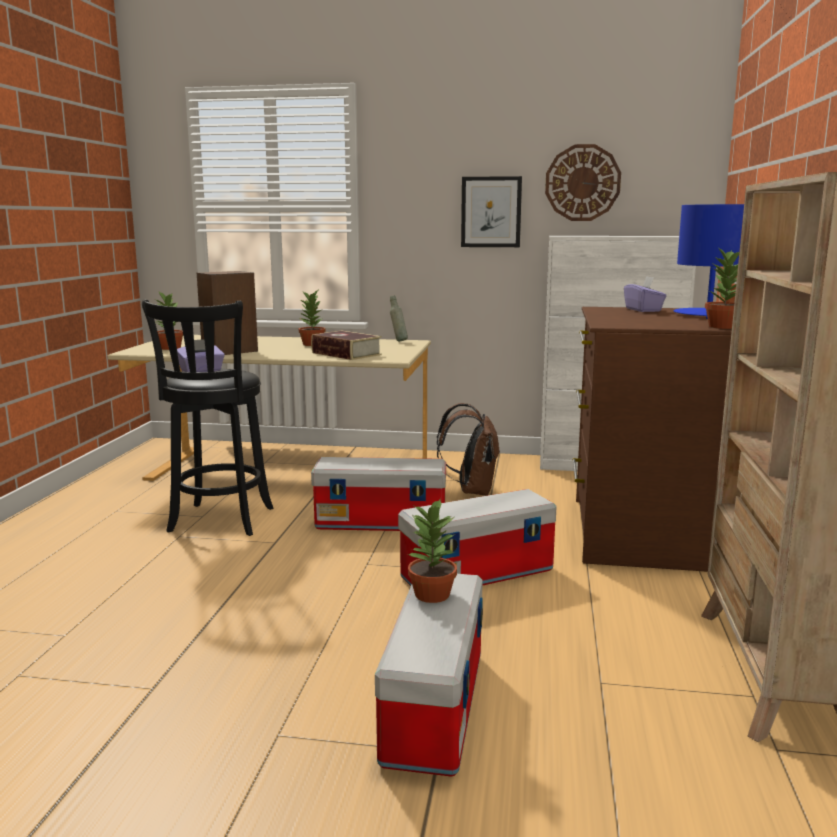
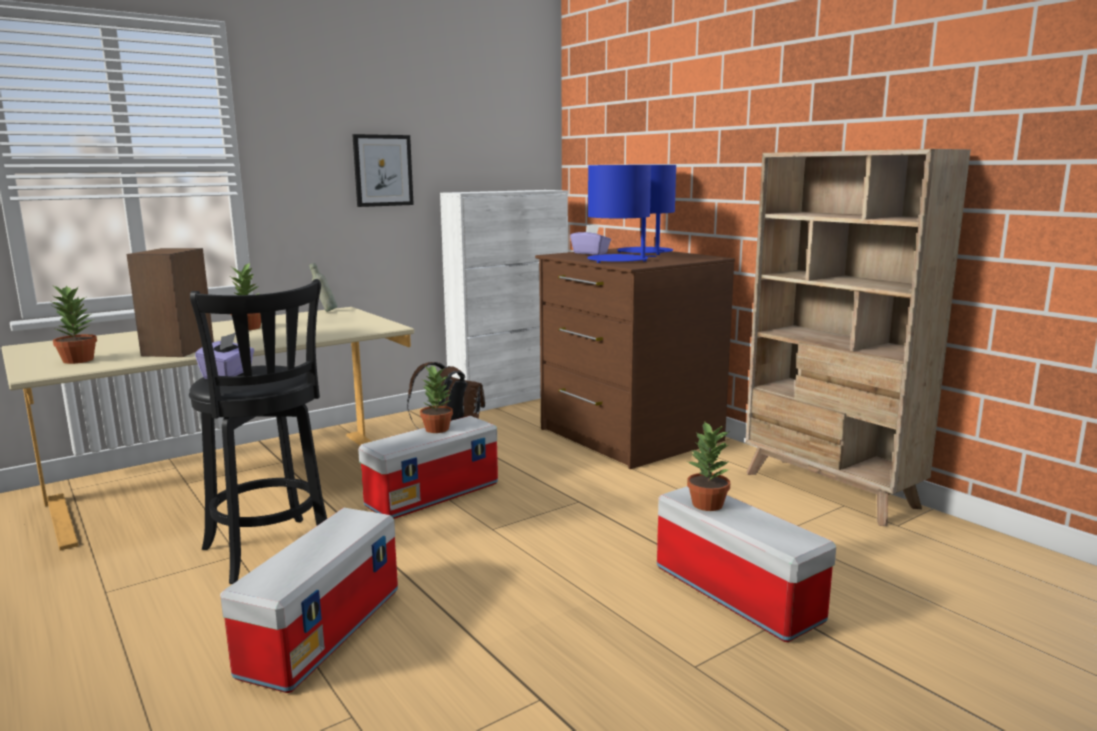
camera: 45 degrees left, 0 degrees up
book [311,331,382,360] -> none
storage box [398,489,557,586] -> storage box moved to [220,508,398,693]
wall clock [545,144,621,221] -> none
potted plant [705,249,740,329] -> potted plant moved to [420,366,453,433]
none -> blue table lamp [587,165,656,263]

